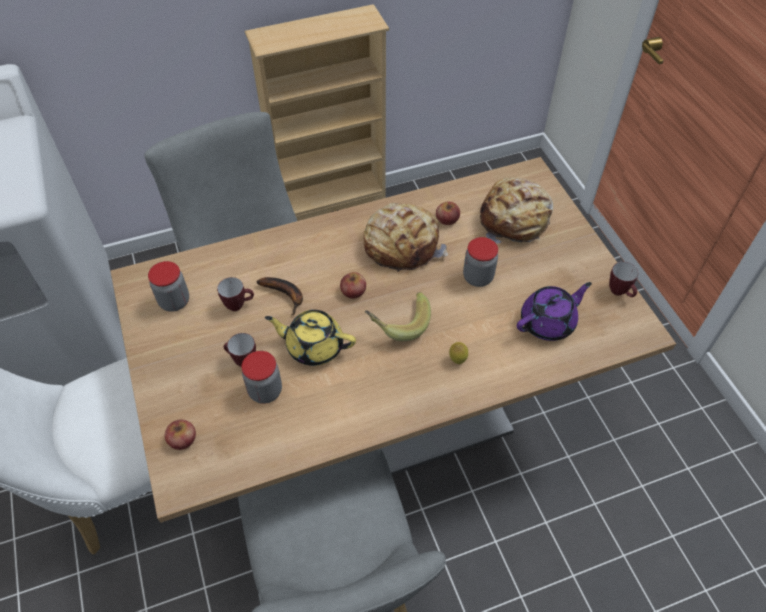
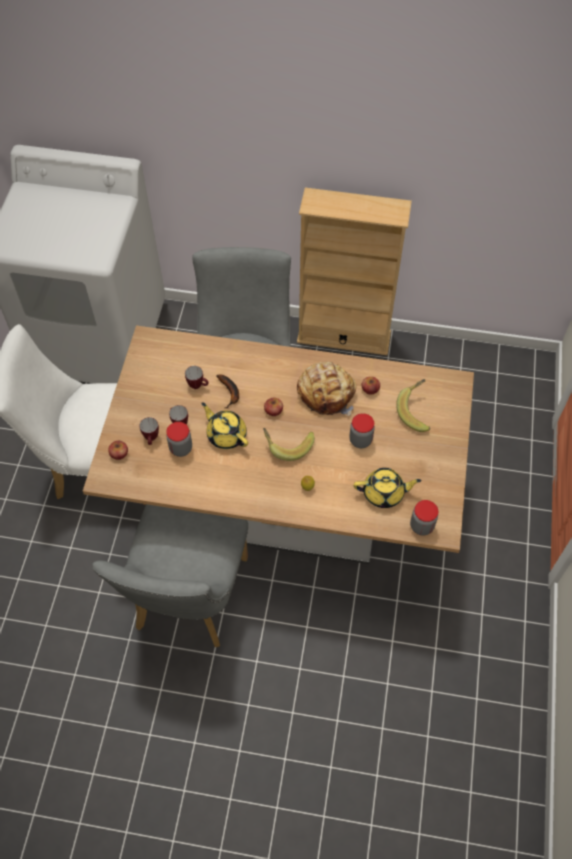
camera: 30 degrees right, 5 degrees up
jar [148,261,189,312] -> jar moved to [410,500,438,536]
bread [480,178,553,244] -> banana [396,379,430,432]
purple teapot [517,282,592,341] -> yellow teapot [354,468,422,508]
mug [609,262,638,297] -> mug moved to [139,417,159,445]

